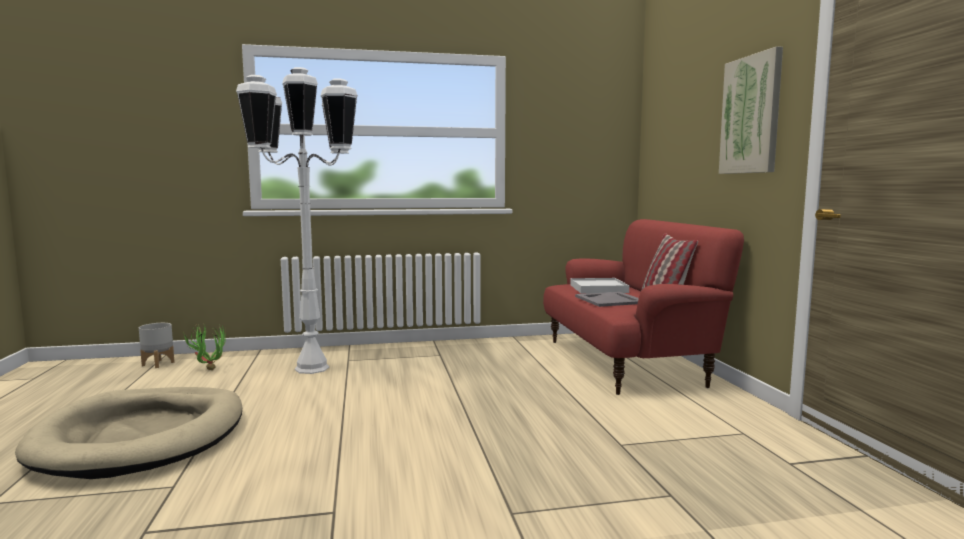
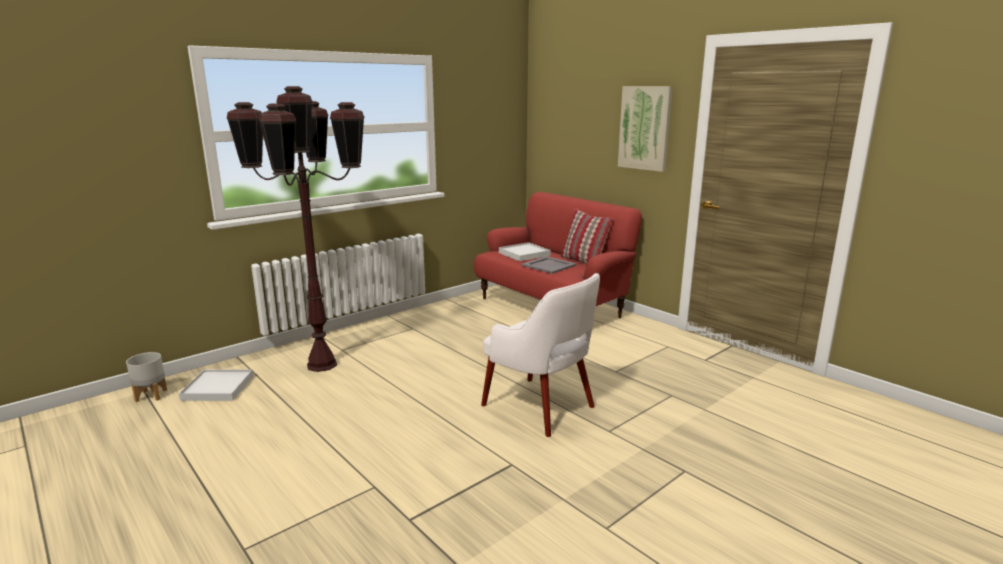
camera: 30 degrees left, 10 degrees up
beige dog bed [15,387,242,479] -> none
potted plant [183,324,226,370] -> white tray [179,369,253,401]
white floor lamp [236,67,358,374] -> brown floor lamp [227,86,365,372]
none -> white armchair [481,273,600,437]

